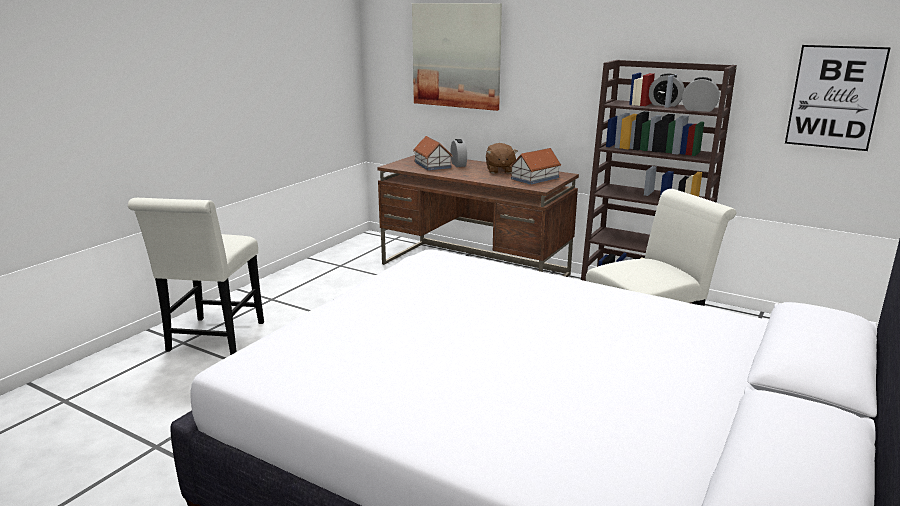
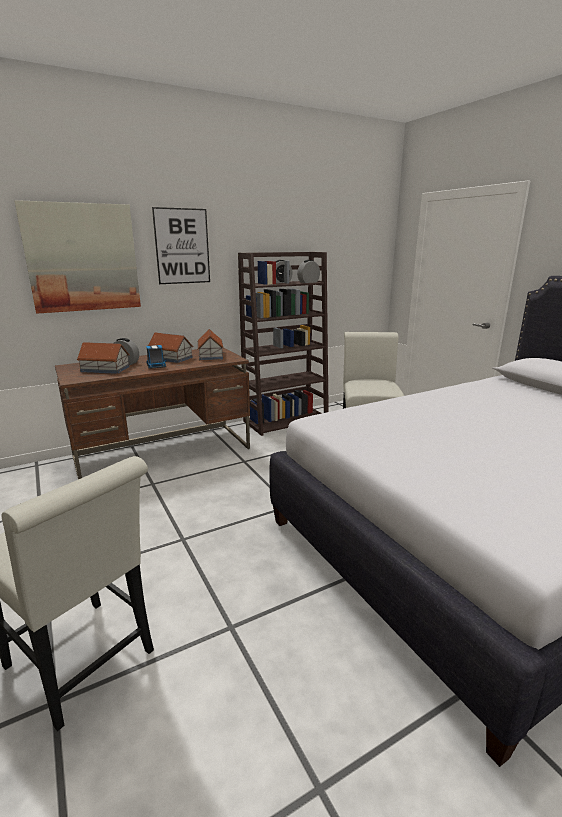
camera: 60 degrees left, 0 degrees up
brown plush toy [486,143,518,174] -> toy house [148,333,193,363]
picture [785,45,891,151] -> picture moved to [152,207,210,284]
none -> toy truck [146,345,166,368]

